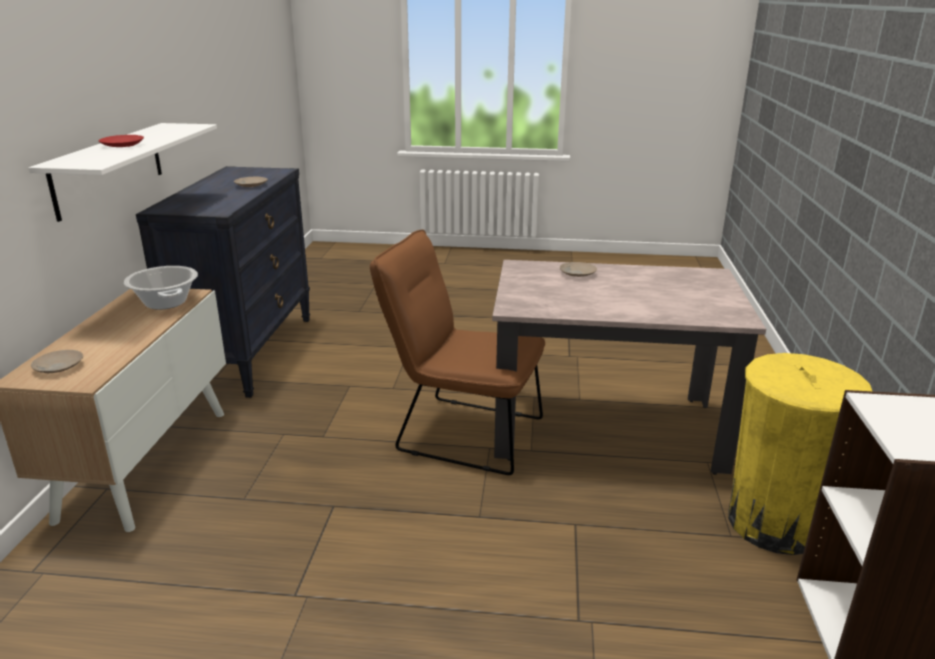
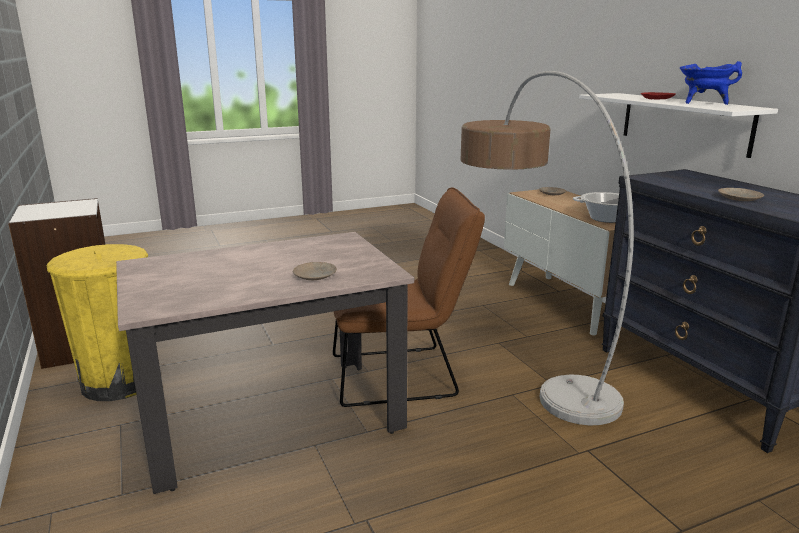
camera: 150 degrees right, 5 degrees down
none -> floor lamp [461,71,634,425]
none -> blue cooking pot [680,61,742,105]

